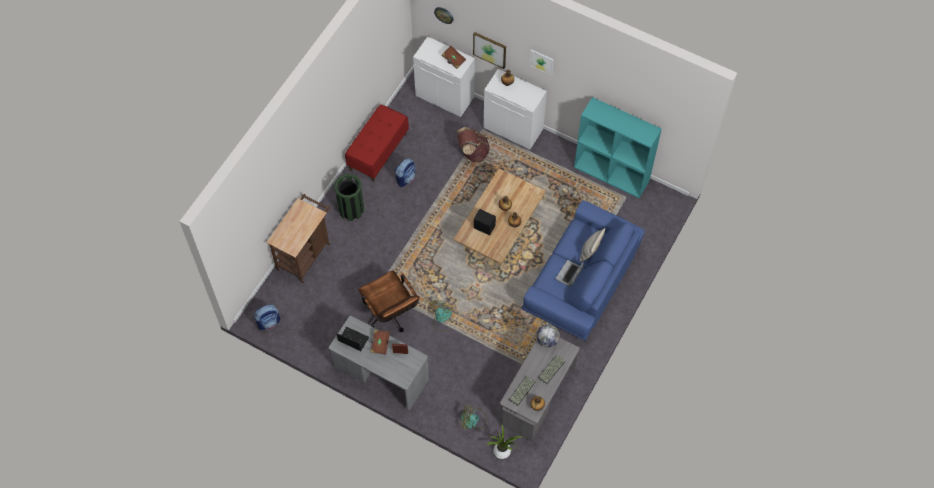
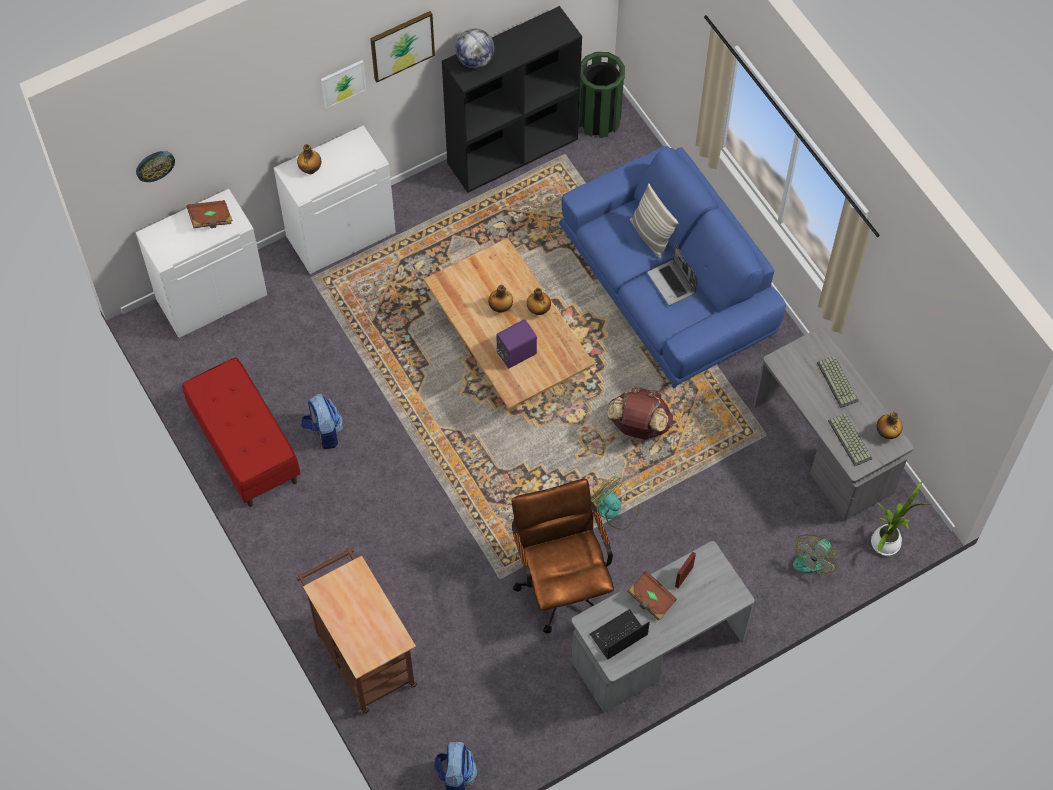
camera: 60 degrees left, 0 degrees up
green trash can [334,174,364,221] -> green trash can moved to [578,52,625,138]
brown office chair [359,270,420,332] -> brown office chair turned 105 degrees counterclockwise [512,479,614,634]
brown backpack [457,127,490,162] -> brown backpack moved to [608,386,673,439]
picture [473,32,506,69] -> picture moved to [370,11,435,83]
black speaker [474,209,496,235] -> purple speaker [496,319,537,368]
globe [537,324,560,348] -> globe moved to [455,29,494,68]
turquoise bookcase [574,97,662,198] -> black bookcase [442,6,582,193]

